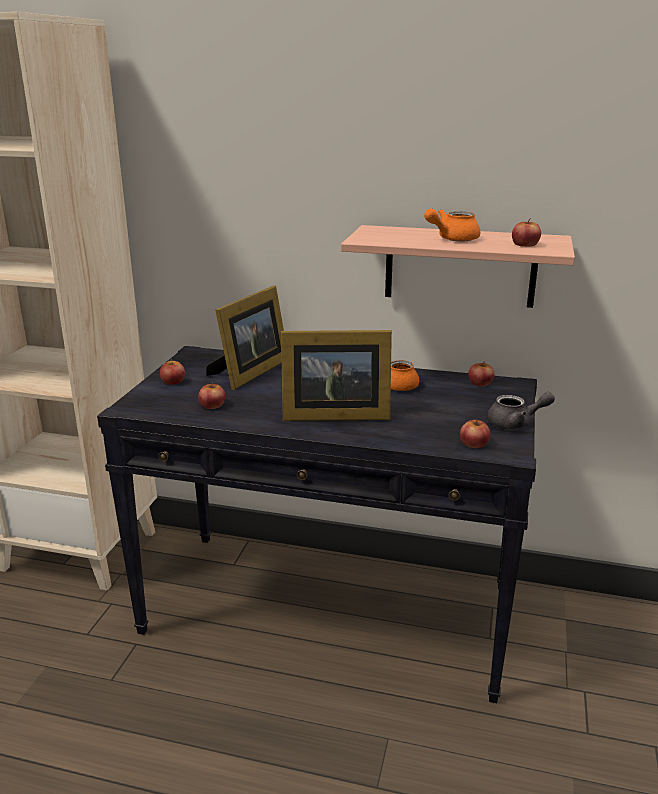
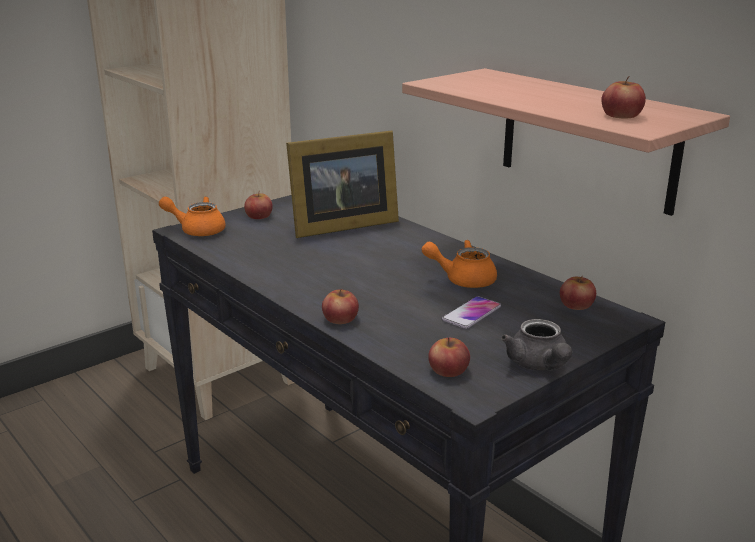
camera: 35 degrees right, 0 degrees up
apple [198,383,226,409] -> apple moved to [322,289,359,324]
picture frame [281,330,392,421] -> none
orange teapot [424,209,480,241] -> orange teapot moved to [159,196,226,236]
grey teapot [487,392,555,430] -> grey teapot turned 45 degrees clockwise [501,319,572,371]
none -> phone [442,296,501,329]

